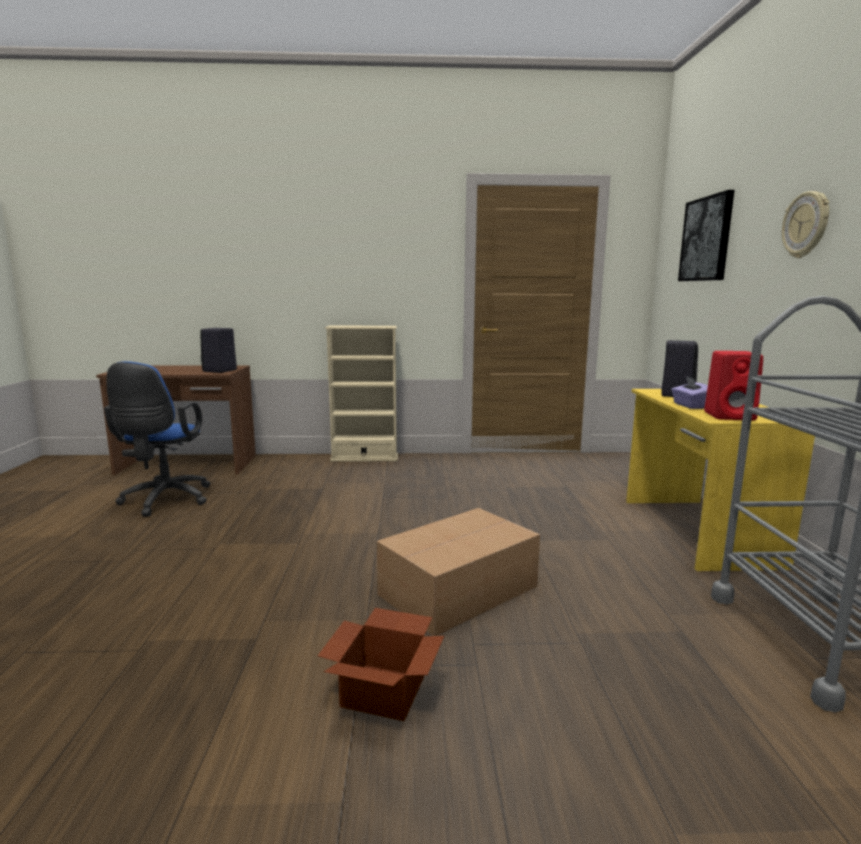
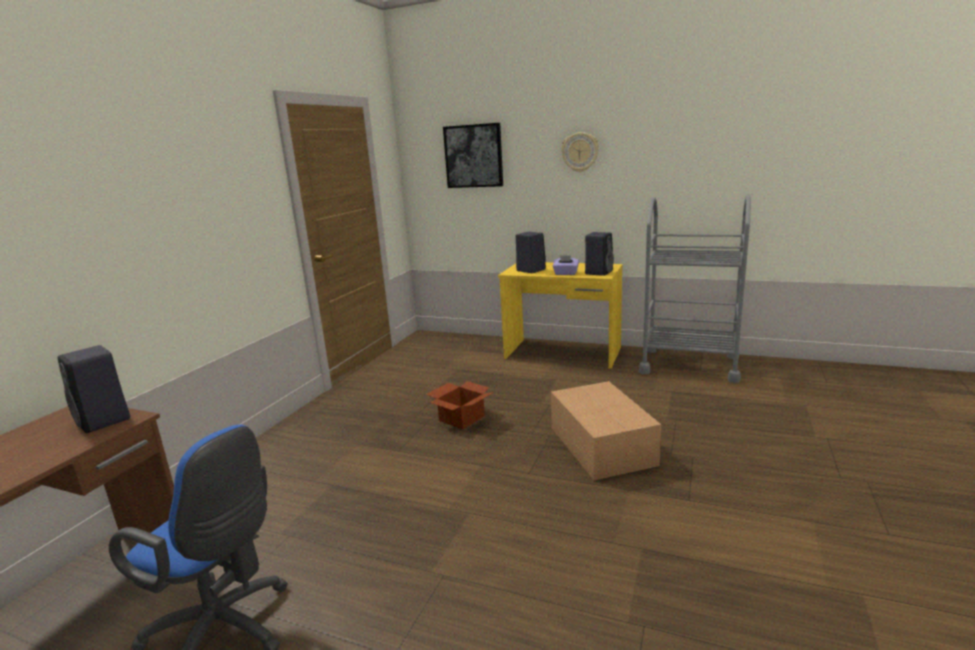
camera: 65 degrees left, 5 degrees up
cardboard box [318,608,444,721] -> cardboard box moved to [426,381,494,429]
beige bookcase [325,326,398,462] -> none
red speaker [704,351,763,420] -> black speaker [585,232,614,276]

